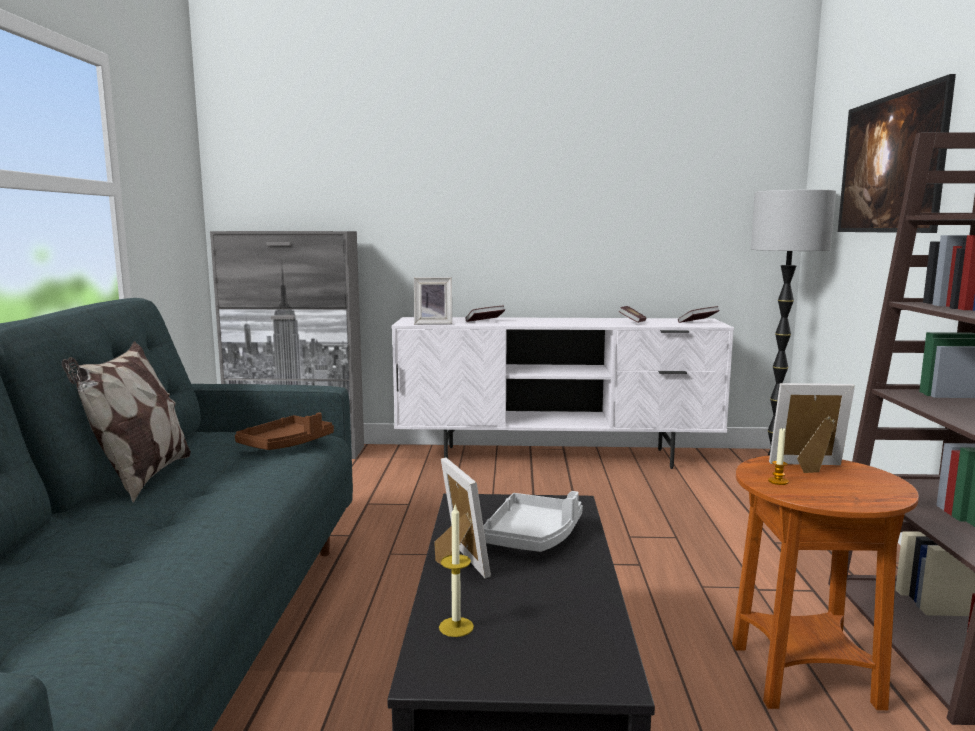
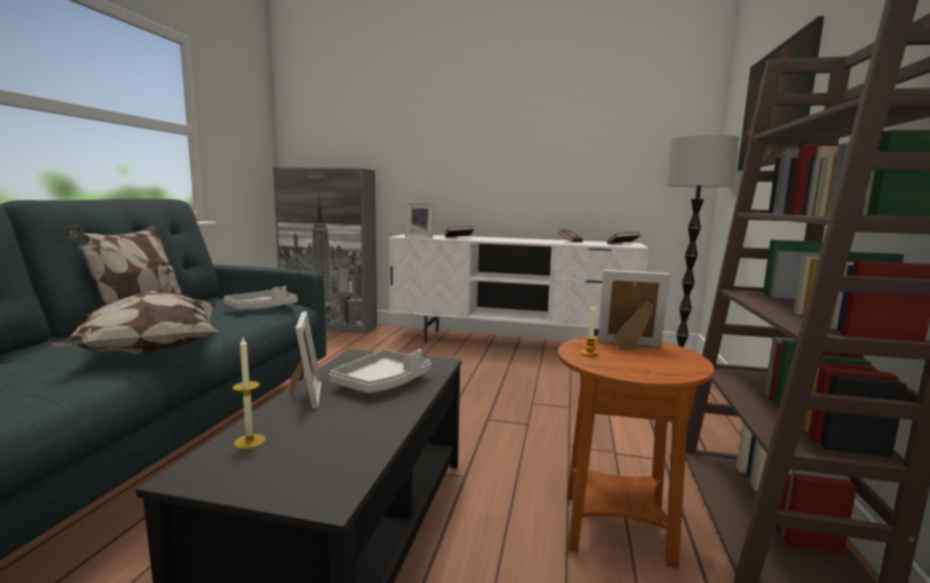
camera: 10 degrees right, 0 degrees up
brown tray [235,412,334,450] -> grey tray [223,286,298,310]
none -> pillow [47,290,218,354]

